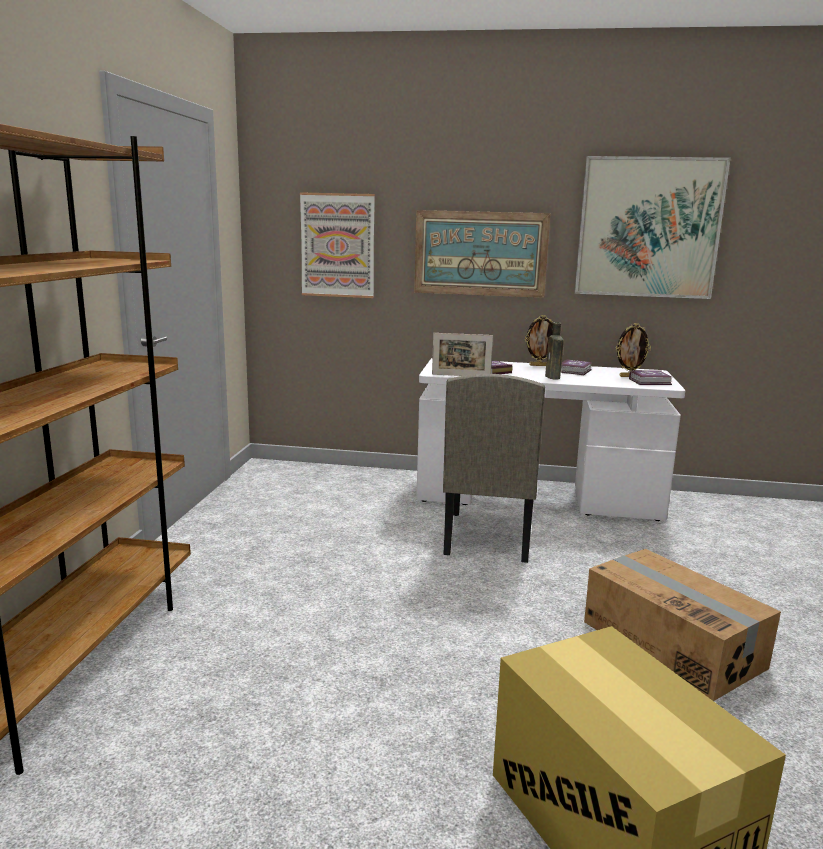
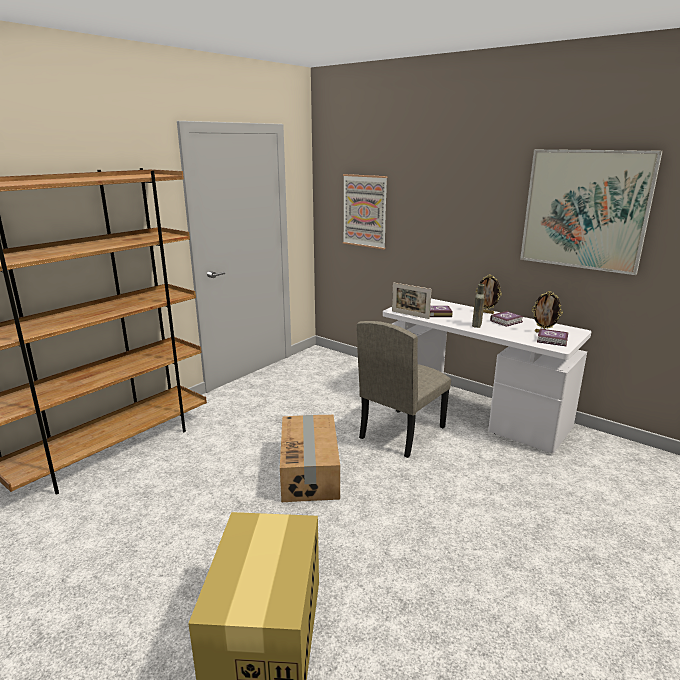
camera: 30 degrees right, 5 degrees up
picture [414,210,551,298] -> none
cardboard box [584,549,781,701] -> cardboard box moved to [280,415,340,502]

